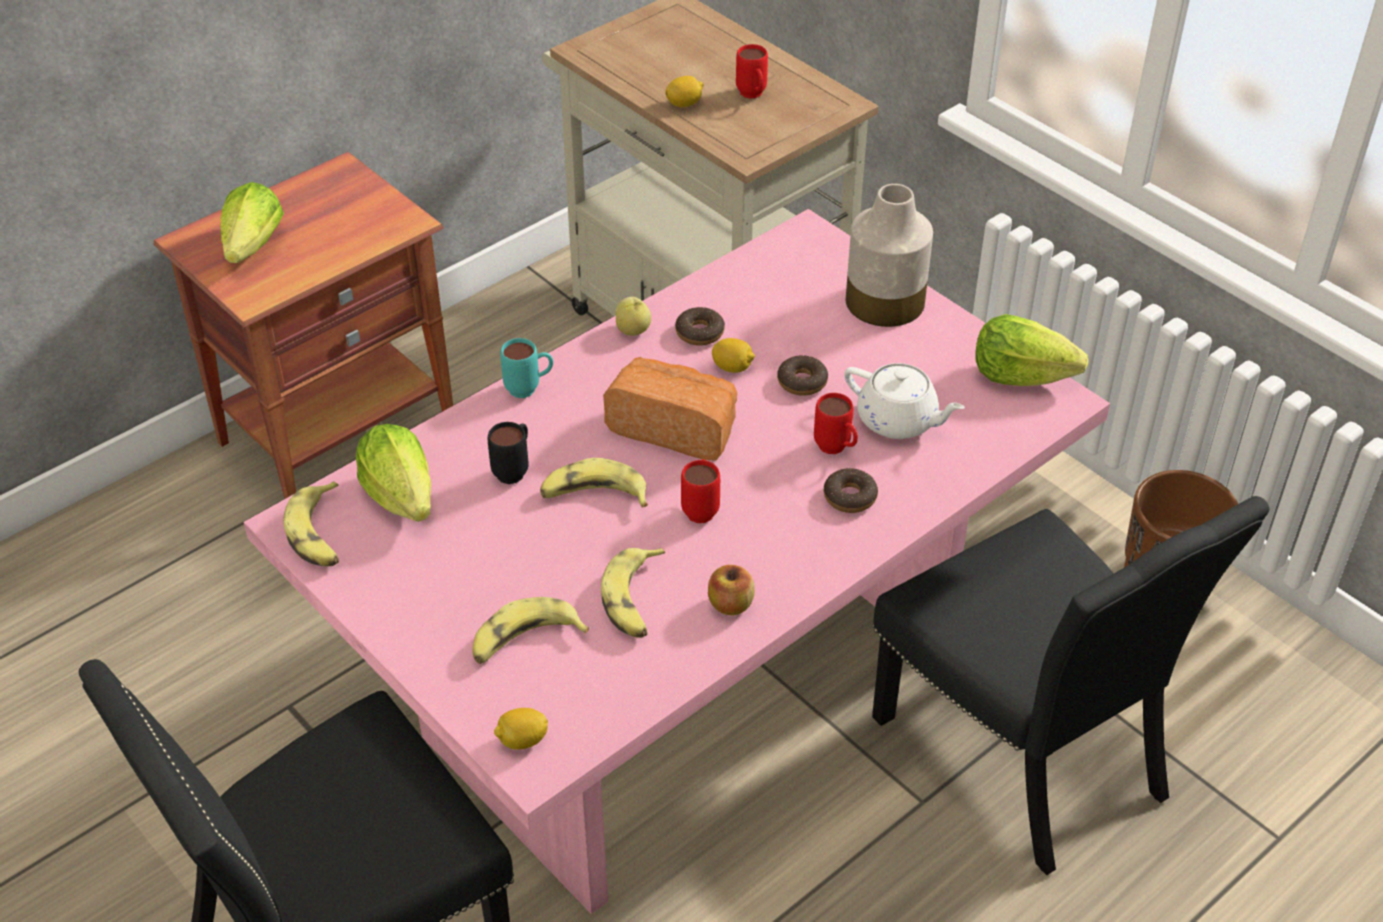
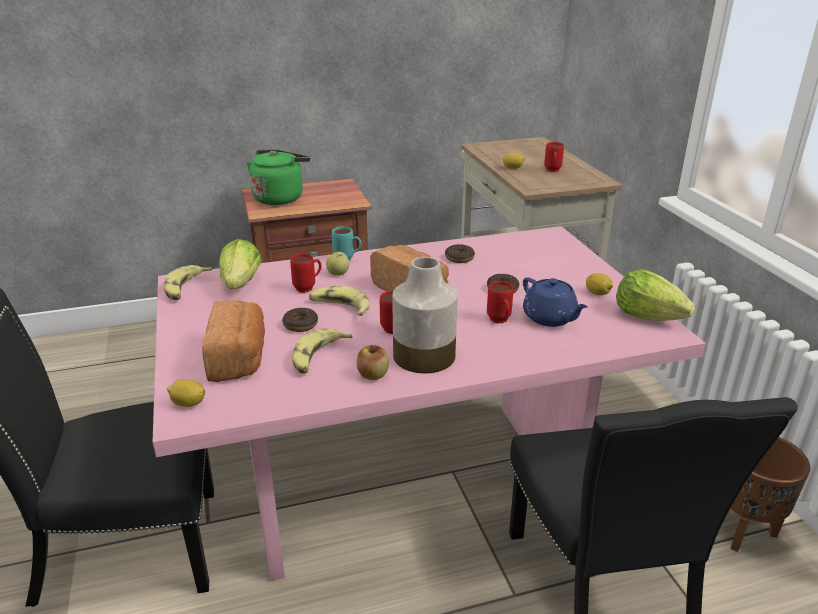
camera: 25 degrees right, 15 degrees down
lettuce [221,182,284,263] -> green kettle [247,149,310,205]
banana [472,597,589,664] -> bread [202,300,265,382]
black mug [487,422,529,484] -> red mug [290,254,321,293]
apple [615,297,651,336] -> apple moved to [326,252,349,276]
lemon [712,338,755,373] -> lemon moved to [586,273,613,295]
donut [824,468,878,513] -> donut moved to [282,307,318,332]
white teapot [844,363,965,439] -> blue teapot [523,277,588,327]
beige vase [846,184,933,327] -> beige vase moved to [392,257,458,373]

